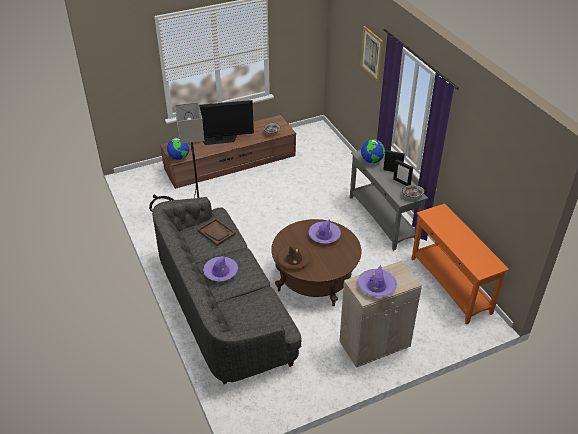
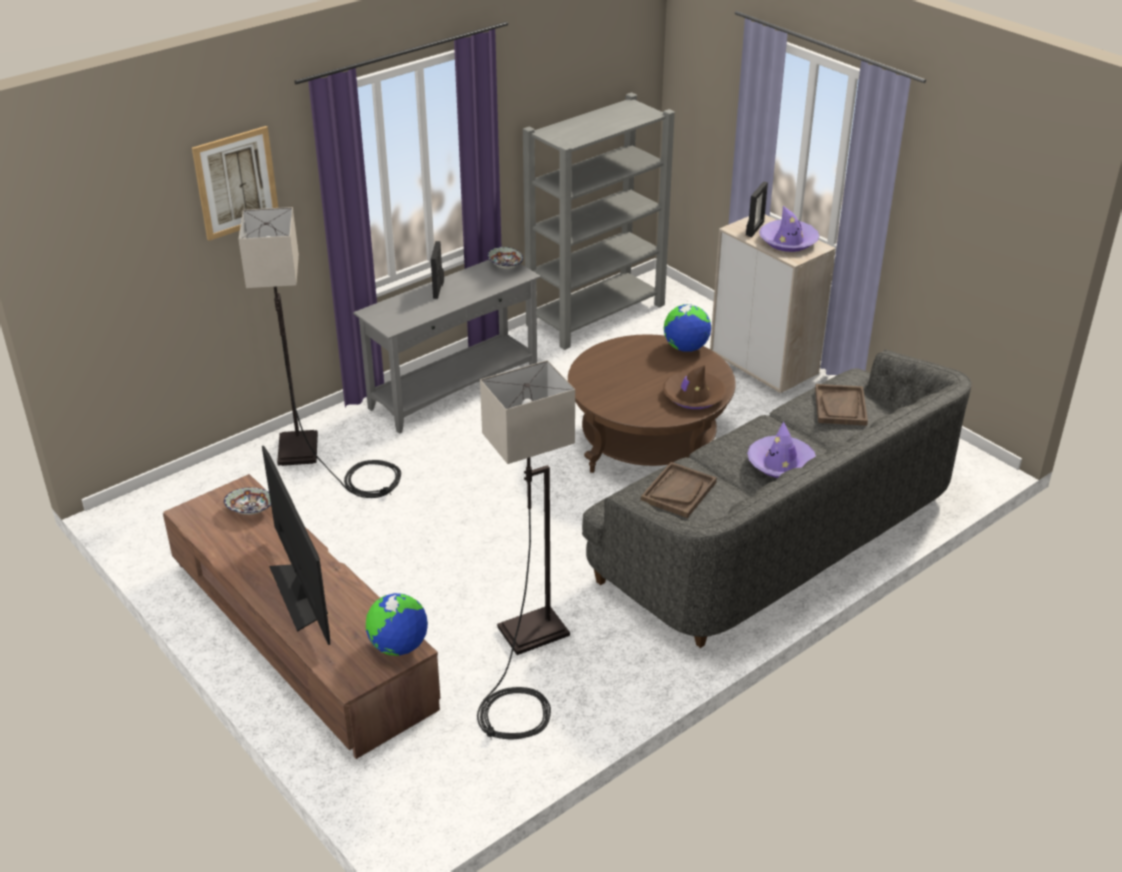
camera: 105 degrees left, 5 degrees down
purple hat [308,219,341,244] -> none
globe [361,140,385,163] -> globe moved to [664,304,711,352]
picture frame [393,160,413,186] -> picture frame moved to [746,181,768,237]
orange console table [411,204,509,324] -> grey bookcase [523,92,675,350]
none -> floor lamp [238,207,401,498]
none -> brown tray [815,384,868,426]

